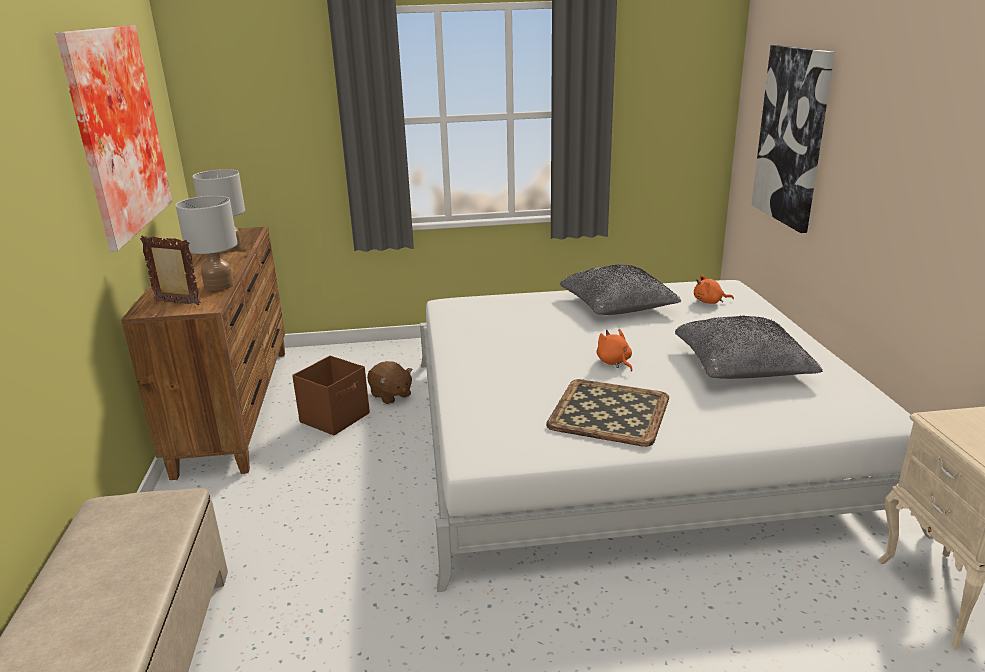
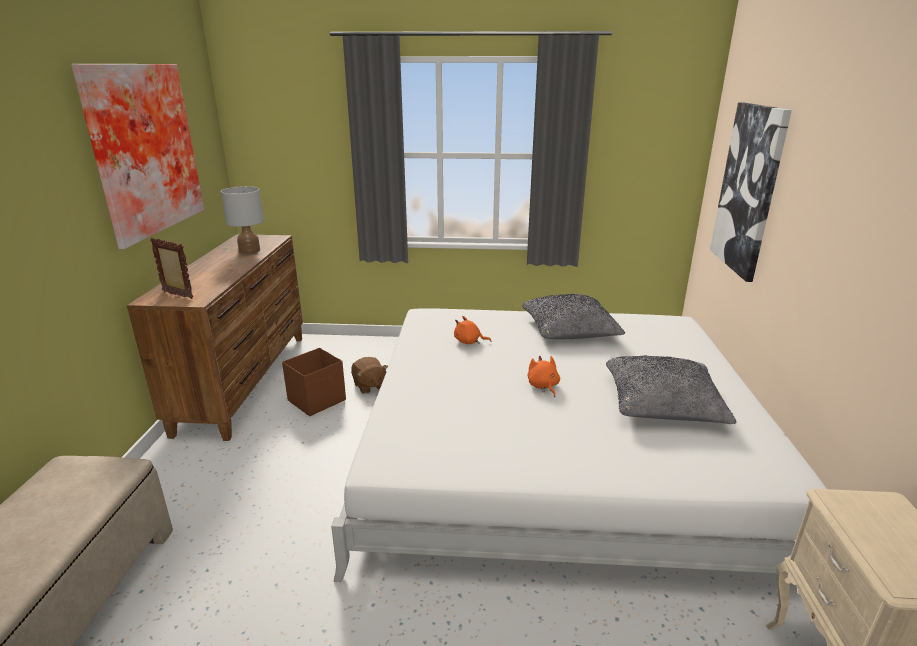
camera: 10 degrees right, 0 degrees up
grey table lamp [176,196,238,291] -> none
tray [546,379,669,447] -> none
orange plush toy [694,275,734,304] -> orange plush toy moved to [454,316,491,344]

